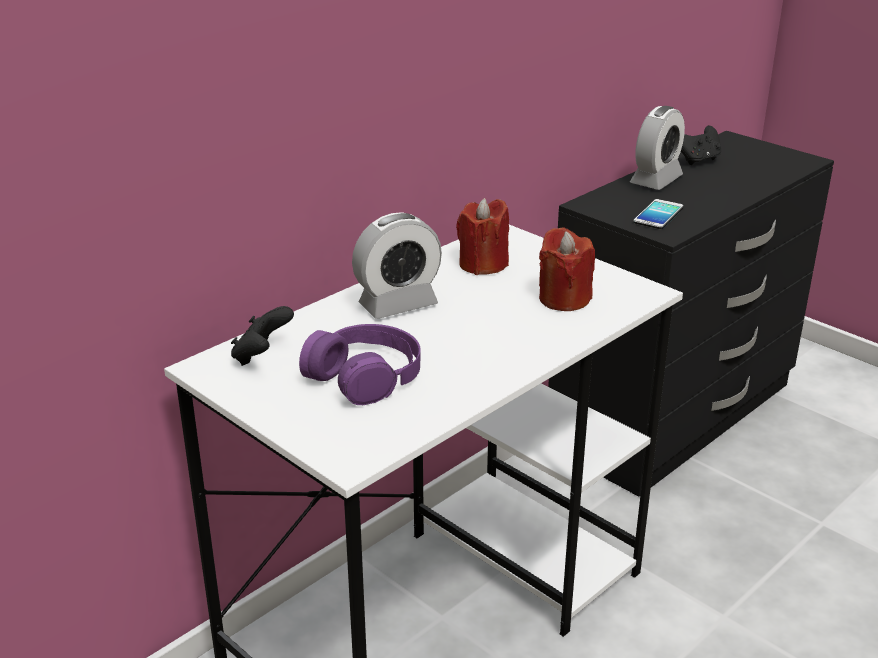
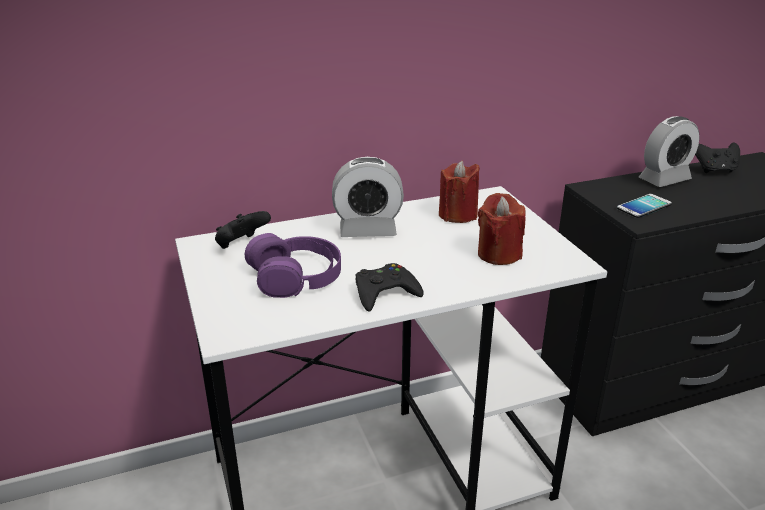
camera: 25 degrees right, 0 degrees up
none -> black game controller [355,263,424,312]

